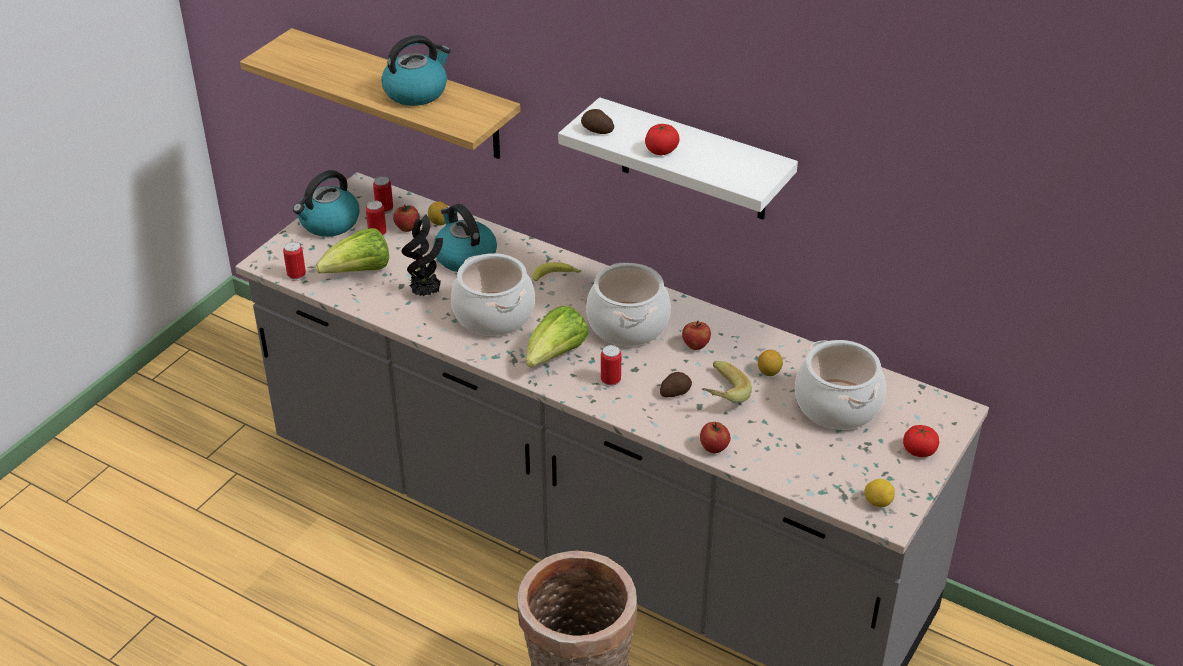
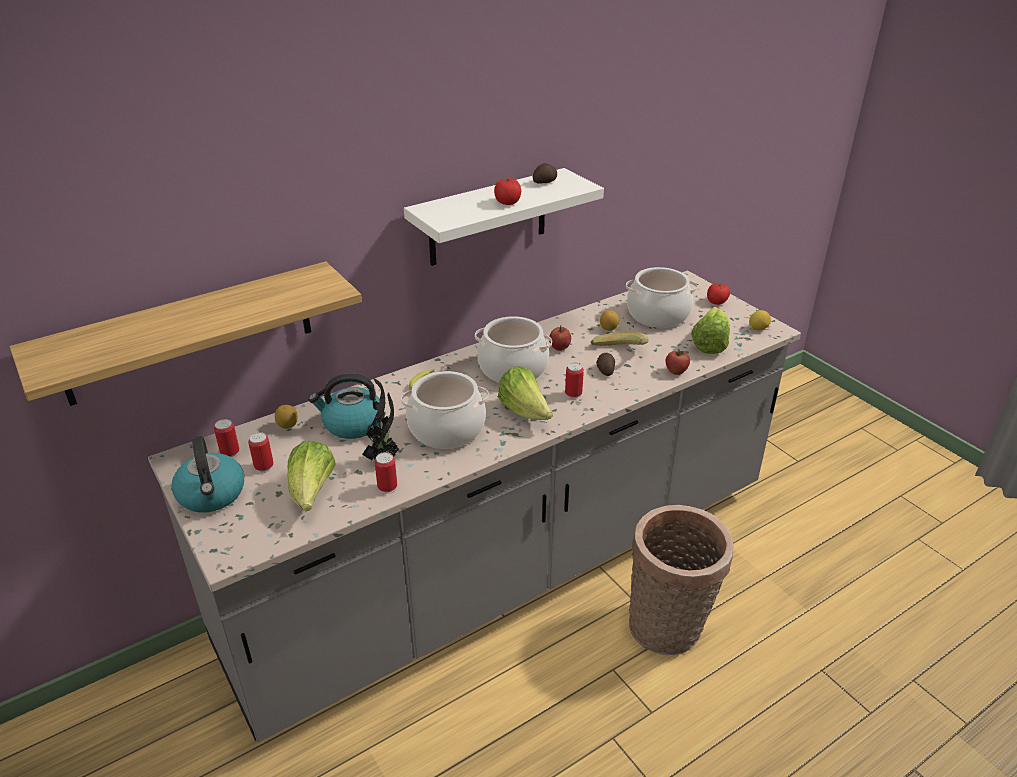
camera: 65 degrees left, 5 degrees down
can [283,241,306,281] -> can moved to [375,452,397,494]
kettle [381,35,451,106] -> none
apple [393,205,418,232] -> none
potato [581,109,614,134] -> potato moved to [533,163,557,184]
none -> lettuce [691,307,730,354]

